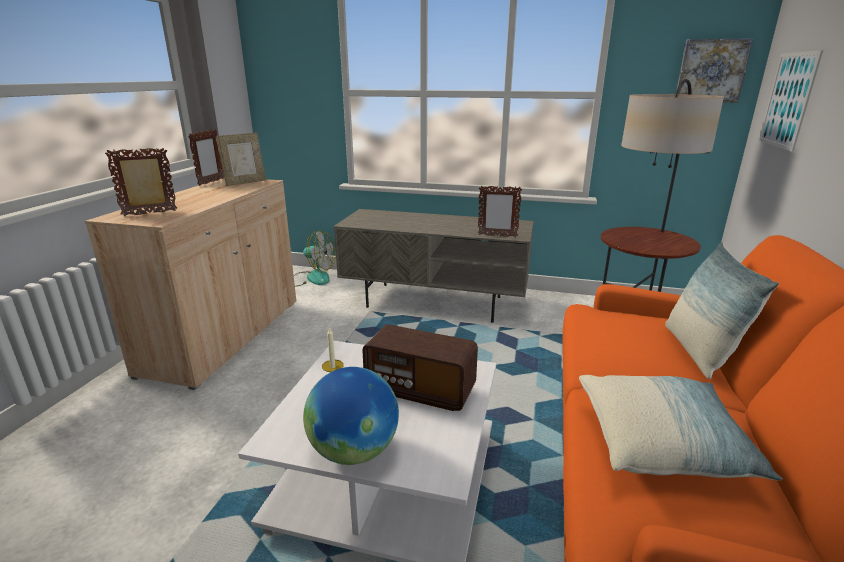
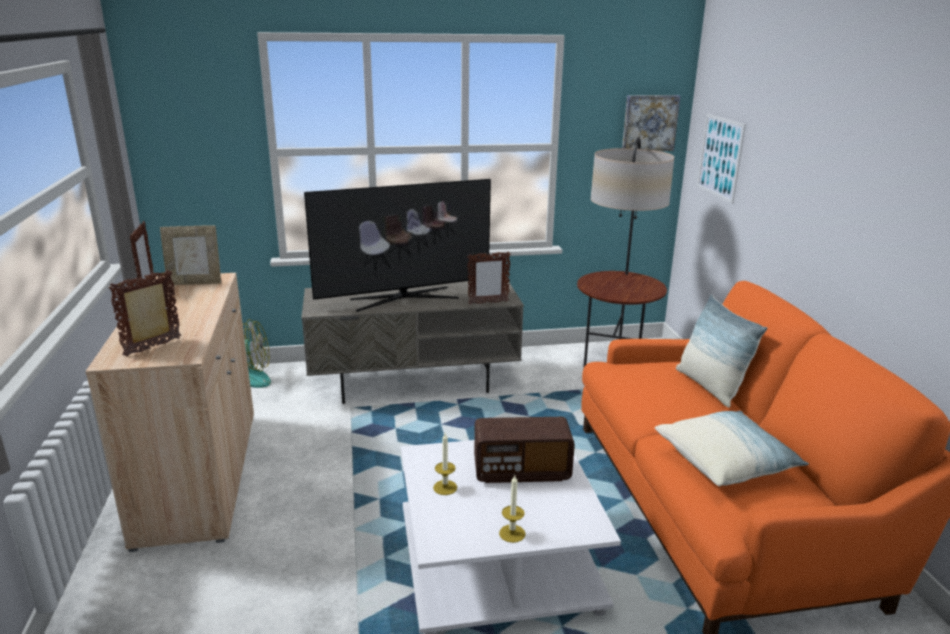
camera: 25 degrees left, 0 degrees up
picture frame [216,133,266,186] -> picture frame turned 60 degrees clockwise [160,226,221,286]
globe [303,367,399,465] -> candle [499,475,526,543]
none -> television [304,179,491,312]

